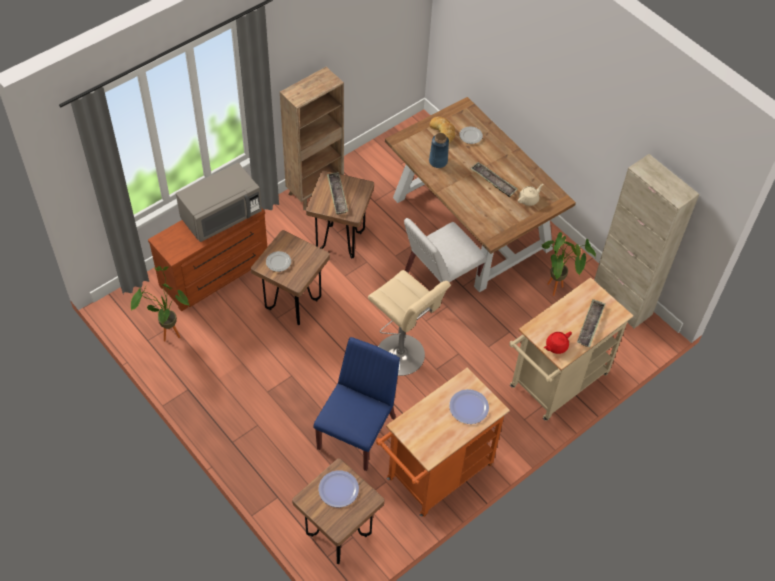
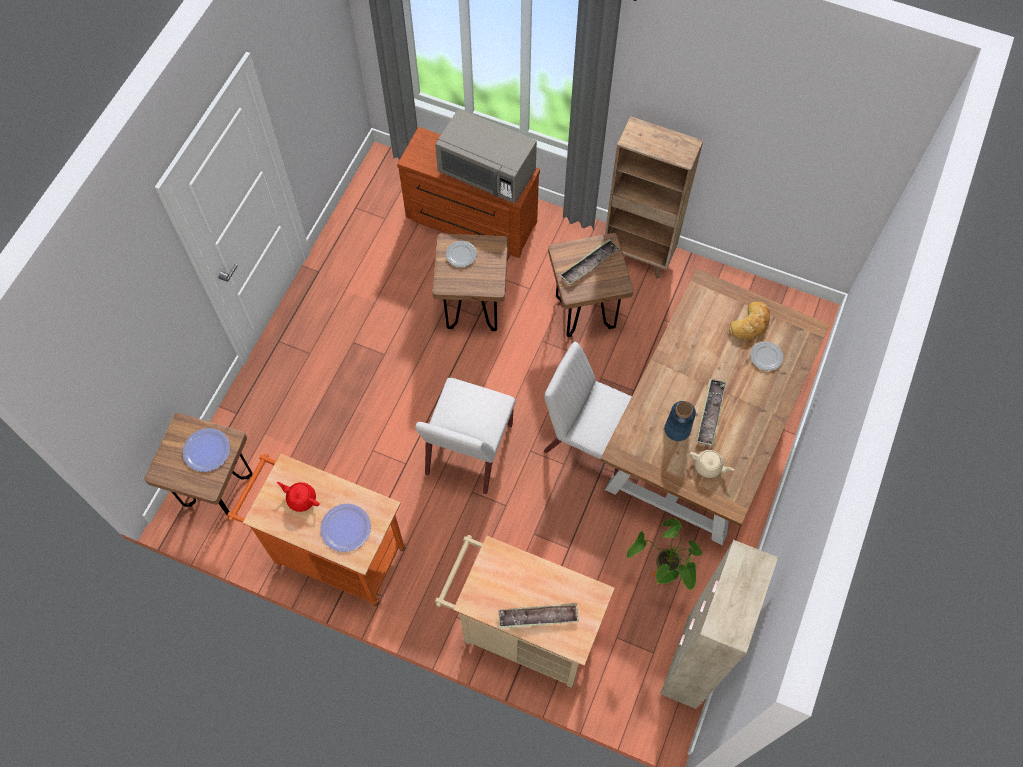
camera: 65 degrees right, 10 degrees up
potted plant [131,266,190,342] -> none
blue chair [313,337,400,471] -> none
beige stool [368,270,451,376] -> white chair [415,378,516,494]
blue vase [429,133,449,168] -> blue vase moved to [664,401,696,441]
red teapot [544,332,572,354] -> red teapot moved to [277,482,319,512]

